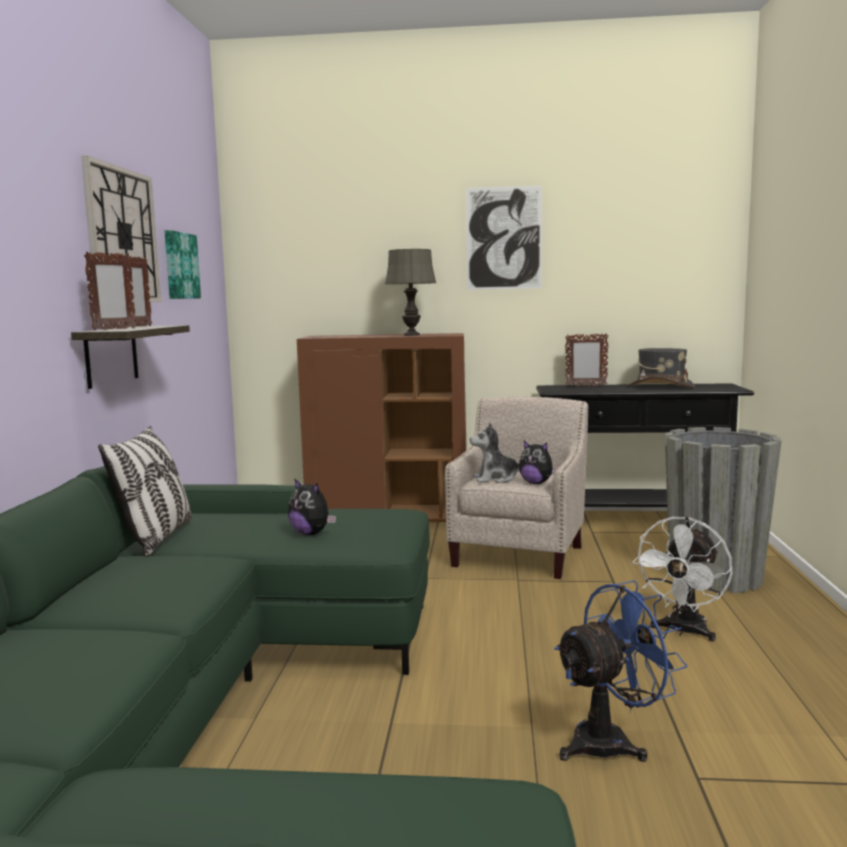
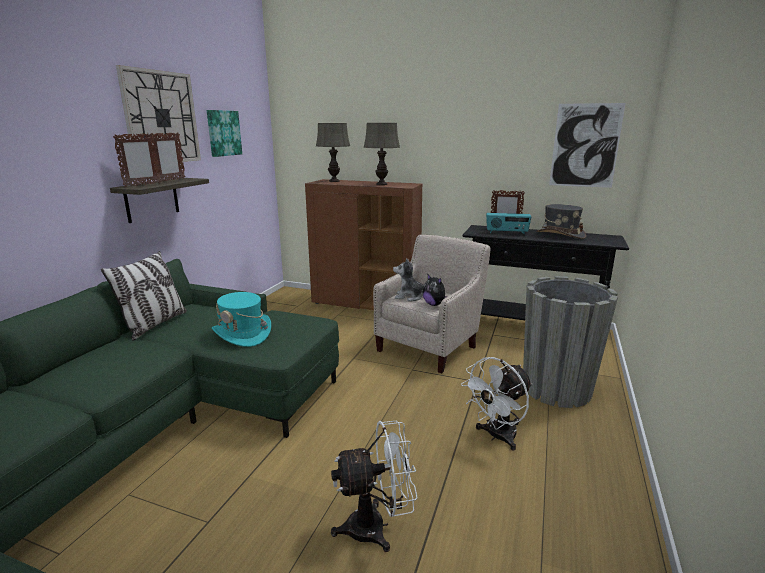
camera: 15 degrees right, 10 degrees up
plush toy [288,478,336,535] -> turquoise hat [212,292,271,347]
picture [466,185,542,290] -> picture moved to [549,103,626,188]
blue fan [554,580,687,762] -> white fan [331,421,418,552]
none -> grey table lamp [316,123,350,182]
none -> radio [486,213,532,234]

